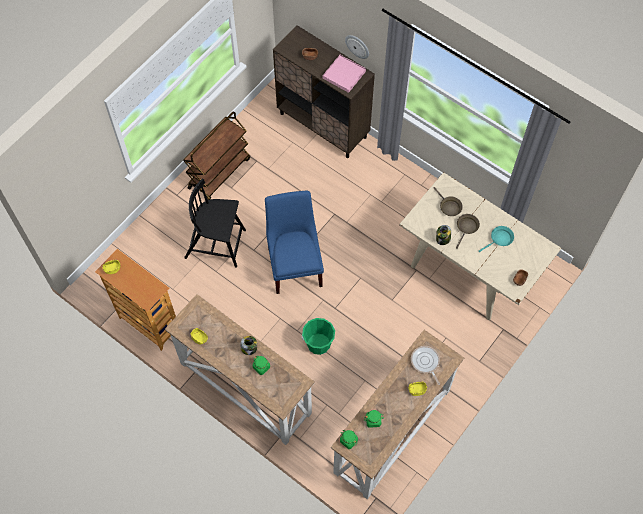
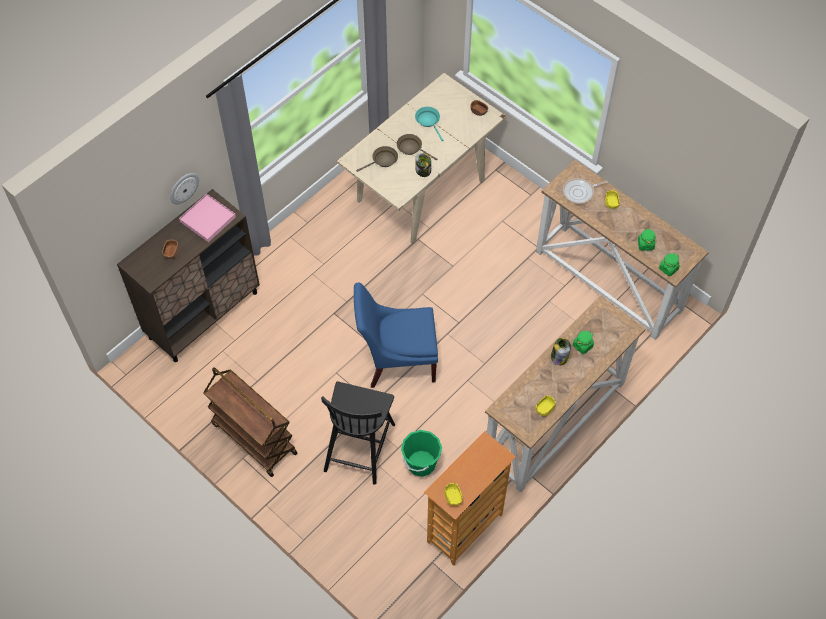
camera: 85 degrees left, 5 degrees down
green bucket [302,318,335,355] -> green bucket moved to [401,430,442,477]

